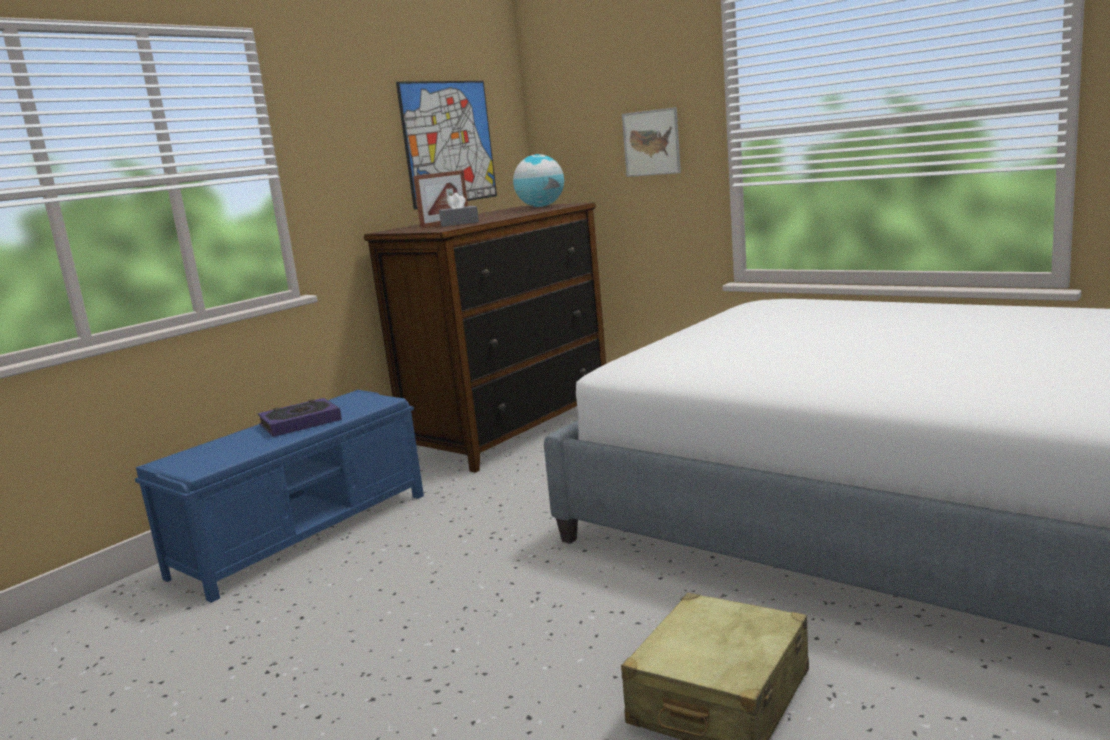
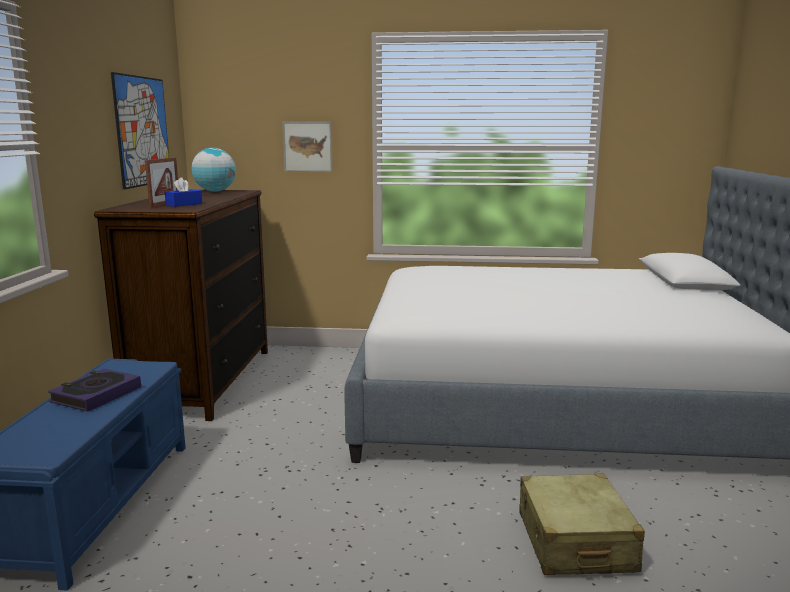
camera: 35 degrees left, 0 degrees up
grey tissue box [439,193,479,226] -> blue tissue box [165,177,202,207]

